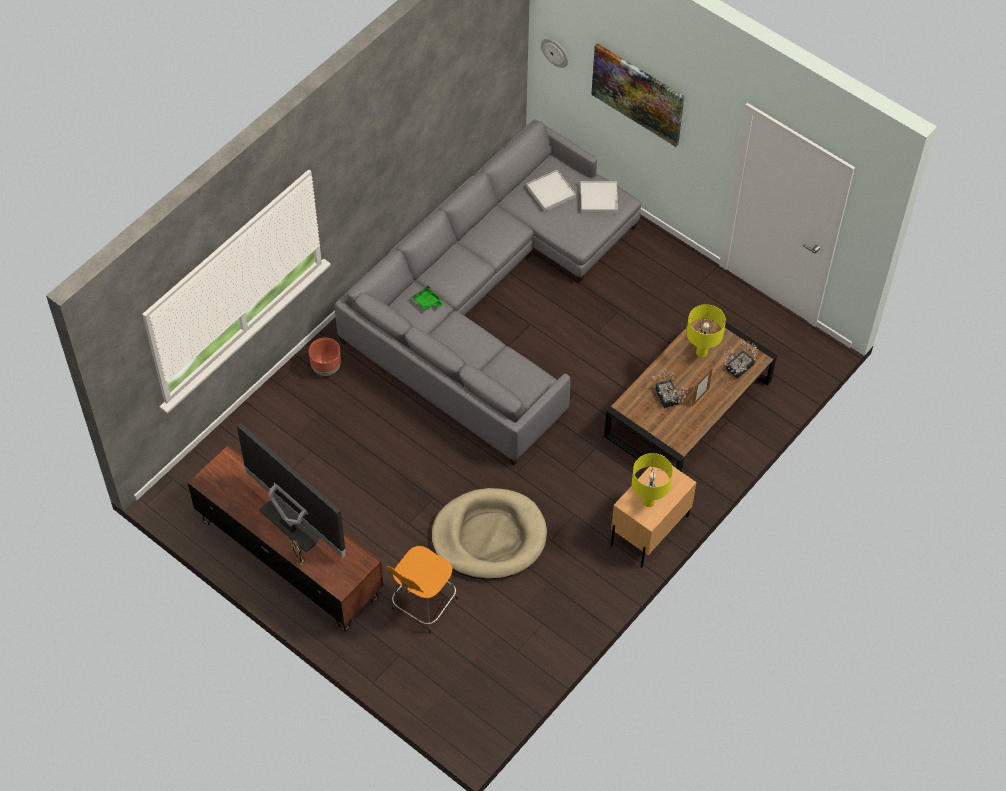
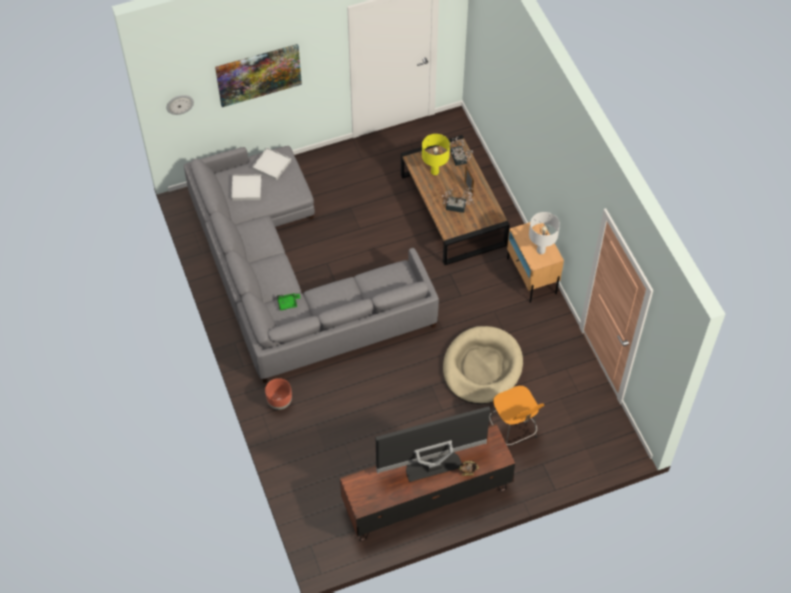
camera: 60 degrees left, 0 degrees up
yellow table lamp [632,453,673,507] -> white table lamp [529,212,560,254]

